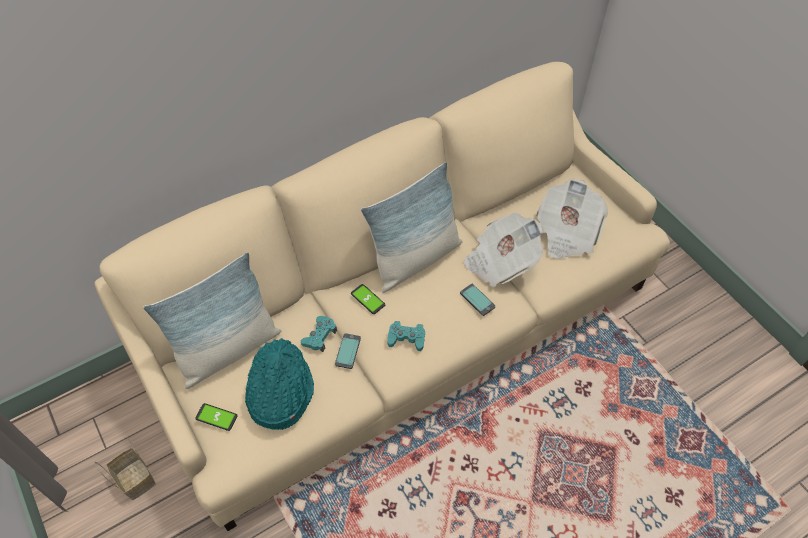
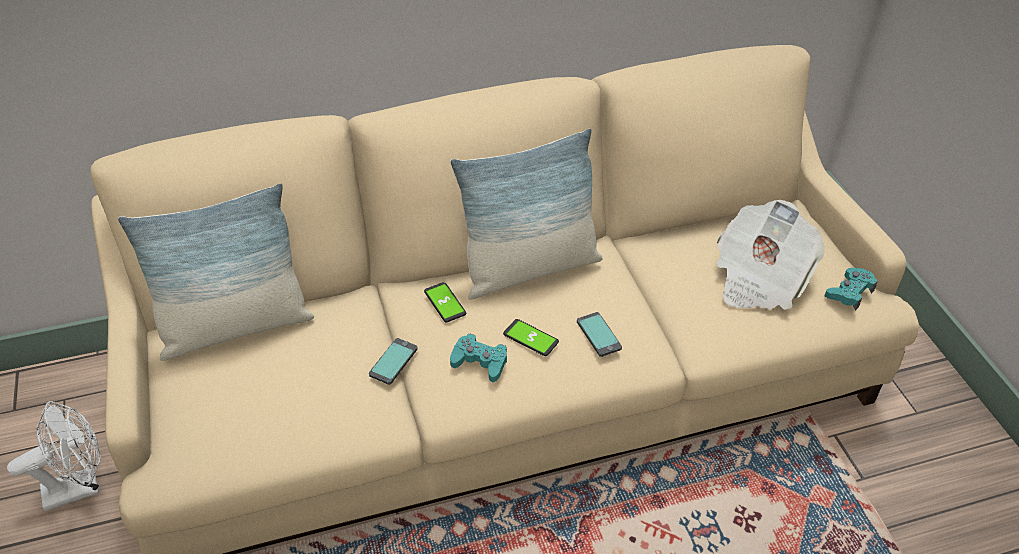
camera: 15 degrees right, 10 degrees down
basket [94,439,156,500] -> white fan [7,401,100,511]
phone [195,403,238,431] -> phone moved to [503,319,559,356]
turquoise hat [245,338,314,430] -> none
turquoise game controller [301,316,337,352] -> turquoise game controller moved to [825,268,878,311]
newspaper [464,213,543,287] -> none

